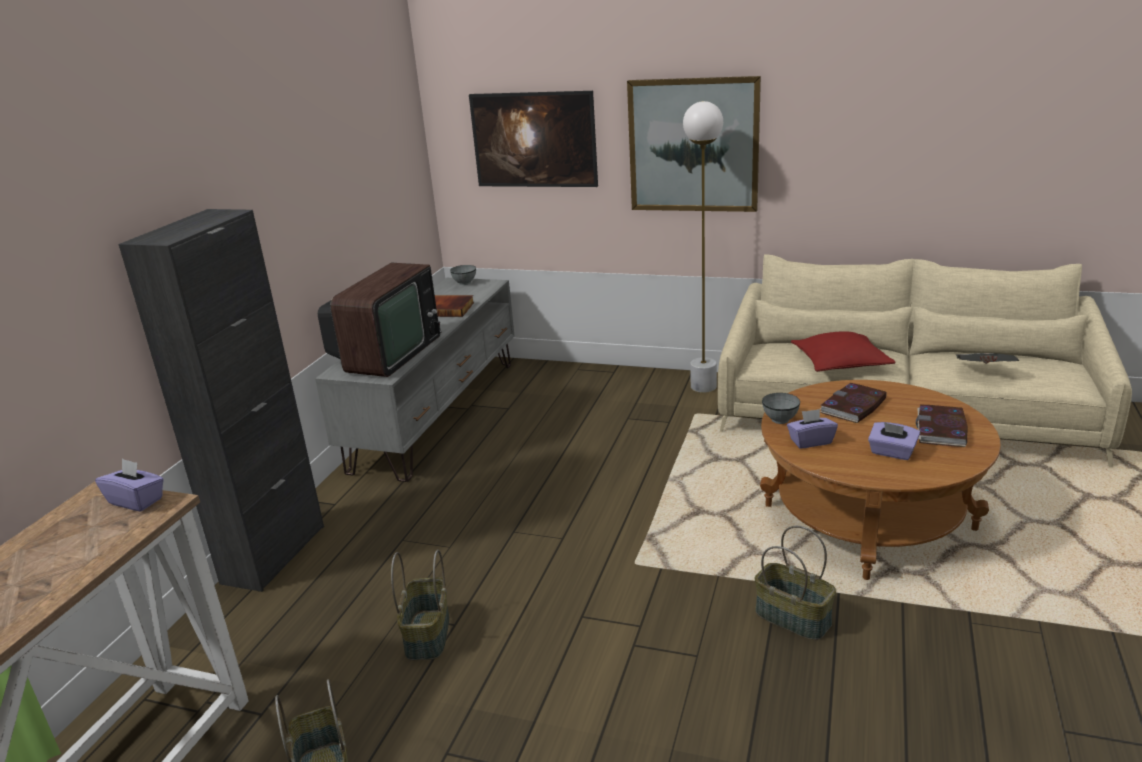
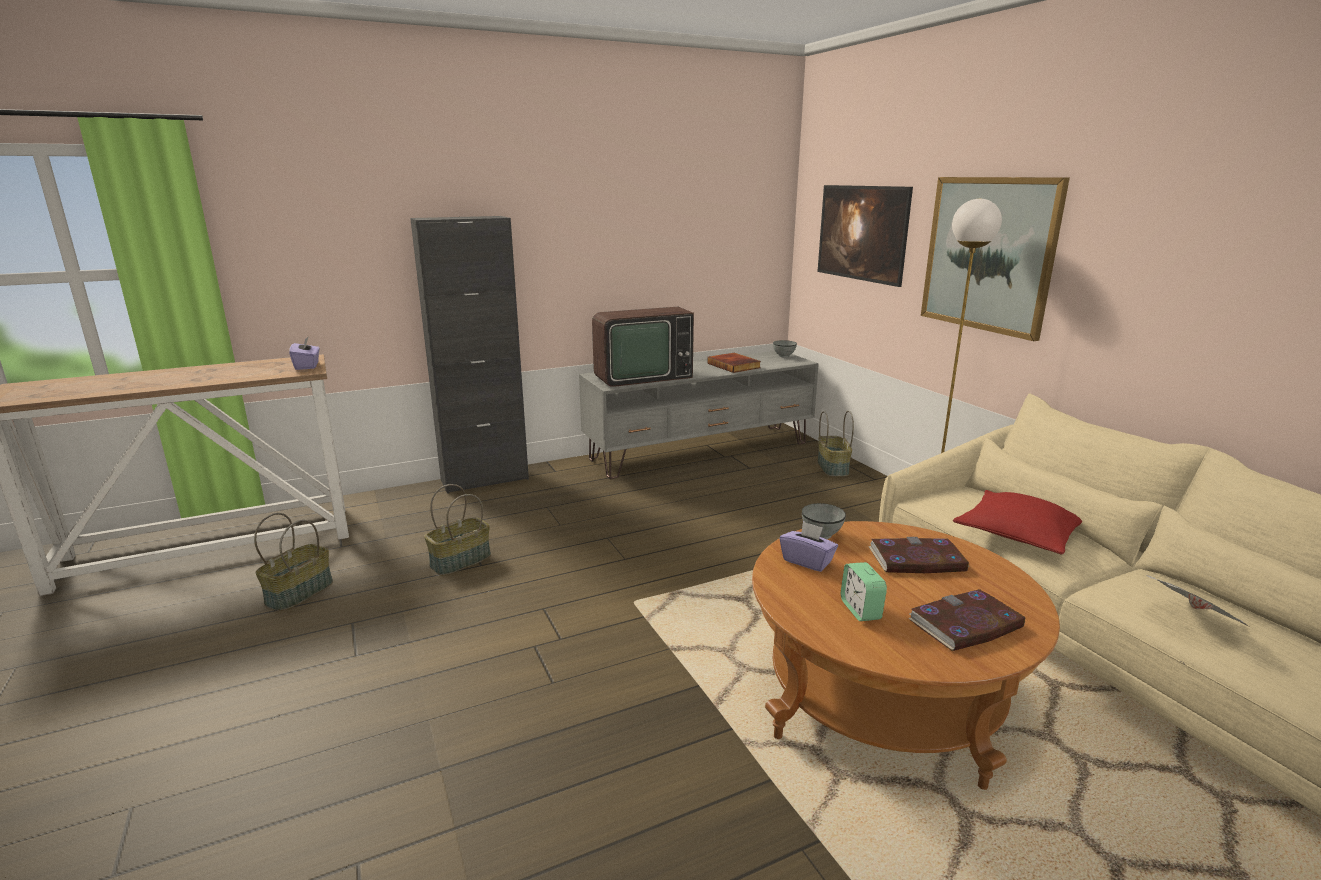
camera: 45 degrees right, 5 degrees down
basket [755,526,836,640] -> basket moved to [817,411,854,477]
purple tissue box [868,422,920,460] -> alarm clock [841,562,887,621]

